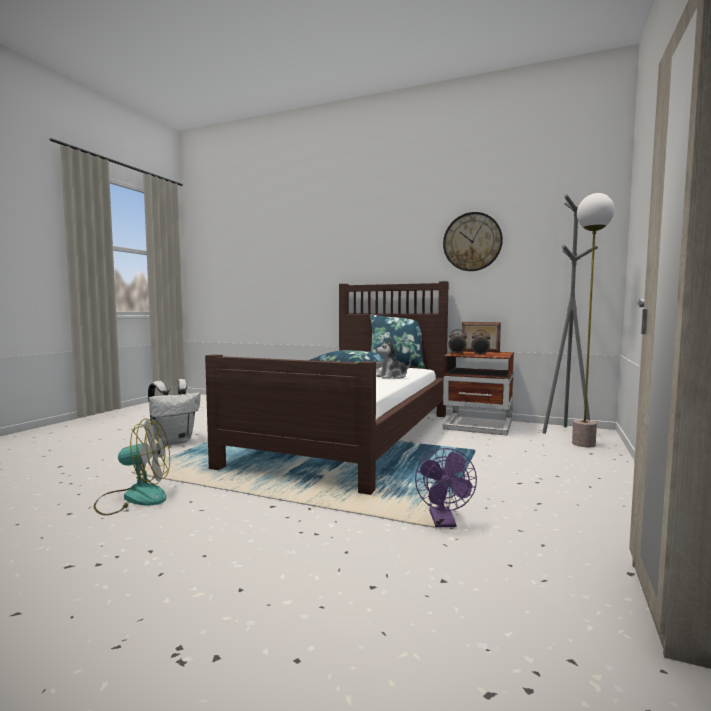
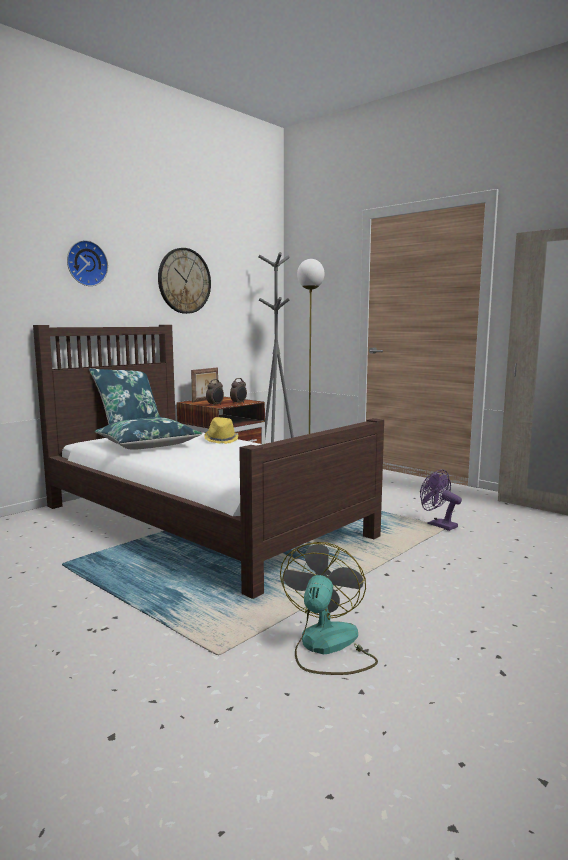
camera: 70 degrees left, 5 degrees up
white backpack [148,379,200,445] -> none
plush toy [376,338,411,379] -> yellow hat [204,417,239,444]
purple fan [415,448,477,527] -> purple fan turned 150 degrees counterclockwise [420,469,462,531]
none -> wall clock [67,240,108,286]

